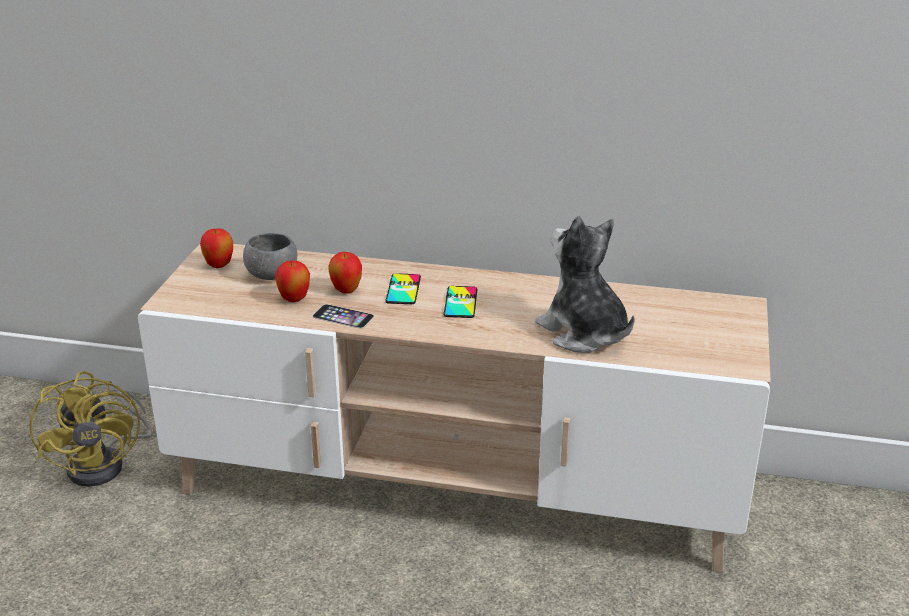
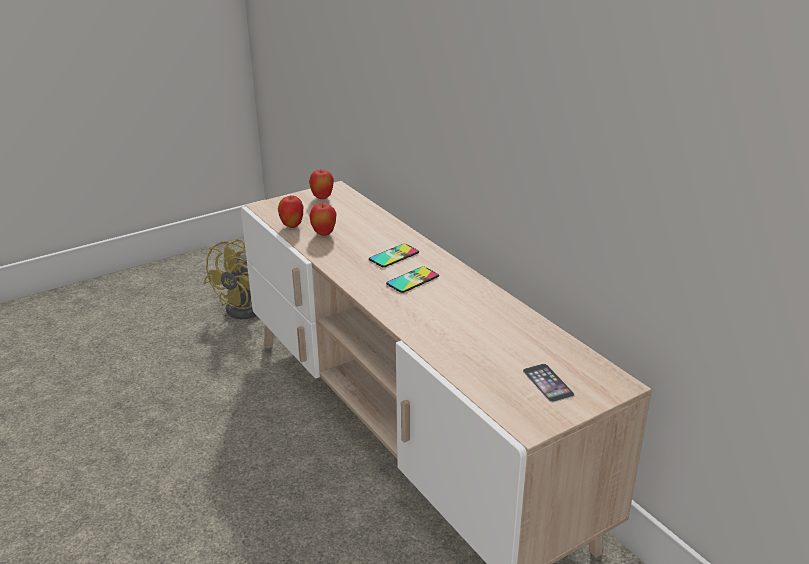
camera: 45 degrees right, 0 degrees up
grey bowl [243,233,297,280] -> none
phone [313,304,374,329] -> phone moved to [523,364,575,402]
apple [328,252,362,294] -> apple moved to [278,195,303,228]
plush toy [535,215,635,353] -> none

